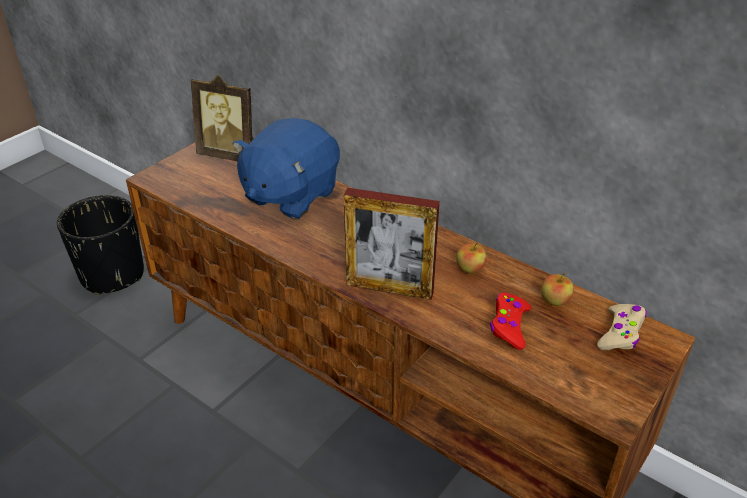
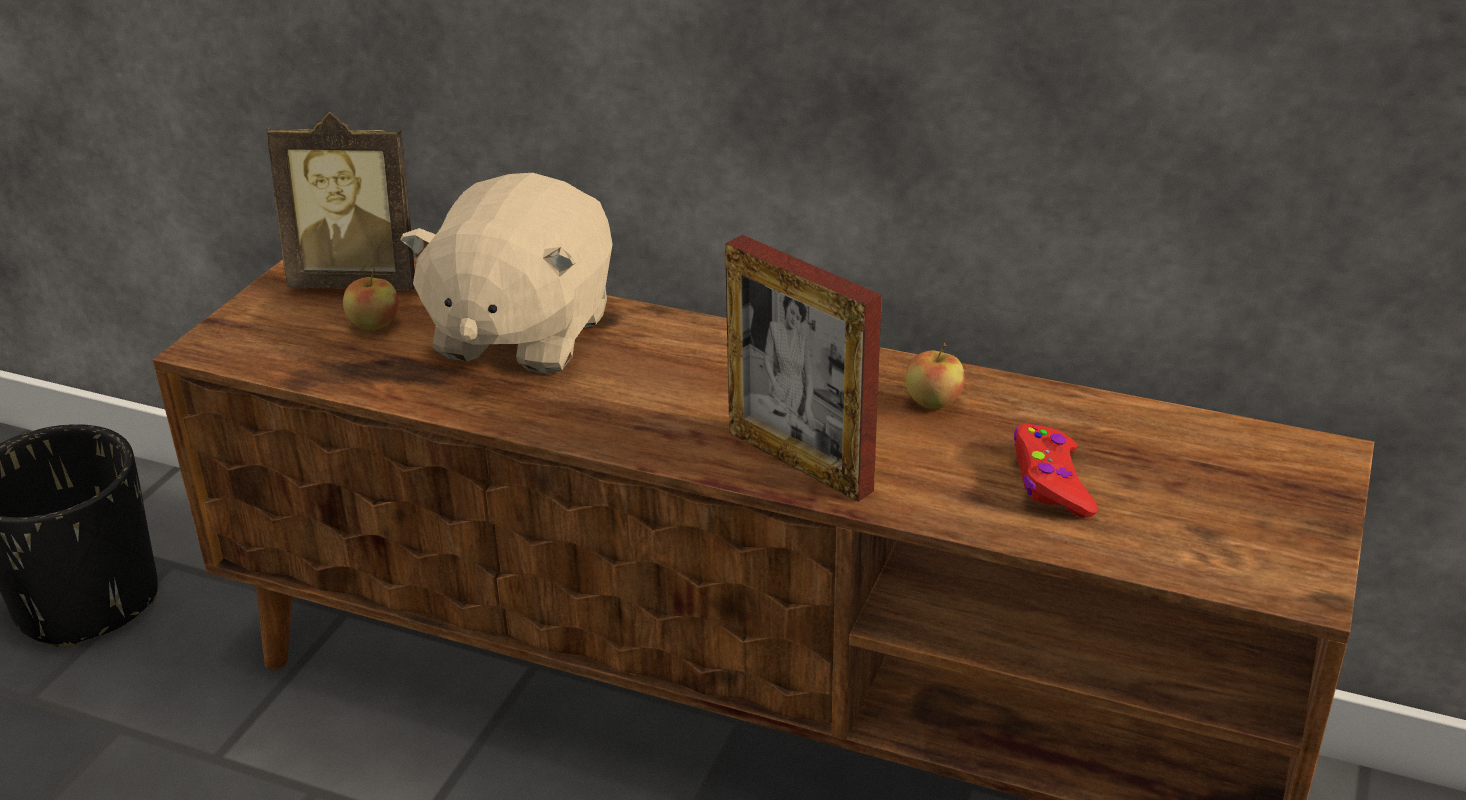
camera: 15 degrees left, 5 degrees down
blue plush toy [233,118,340,219] -> beige plush toy [400,173,613,374]
picture frame [344,188,440,300] -> picture frame turned 45 degrees clockwise [725,235,882,502]
apple [541,272,574,306] -> apple moved to [343,268,398,330]
beige game controller [597,304,647,350] -> none

